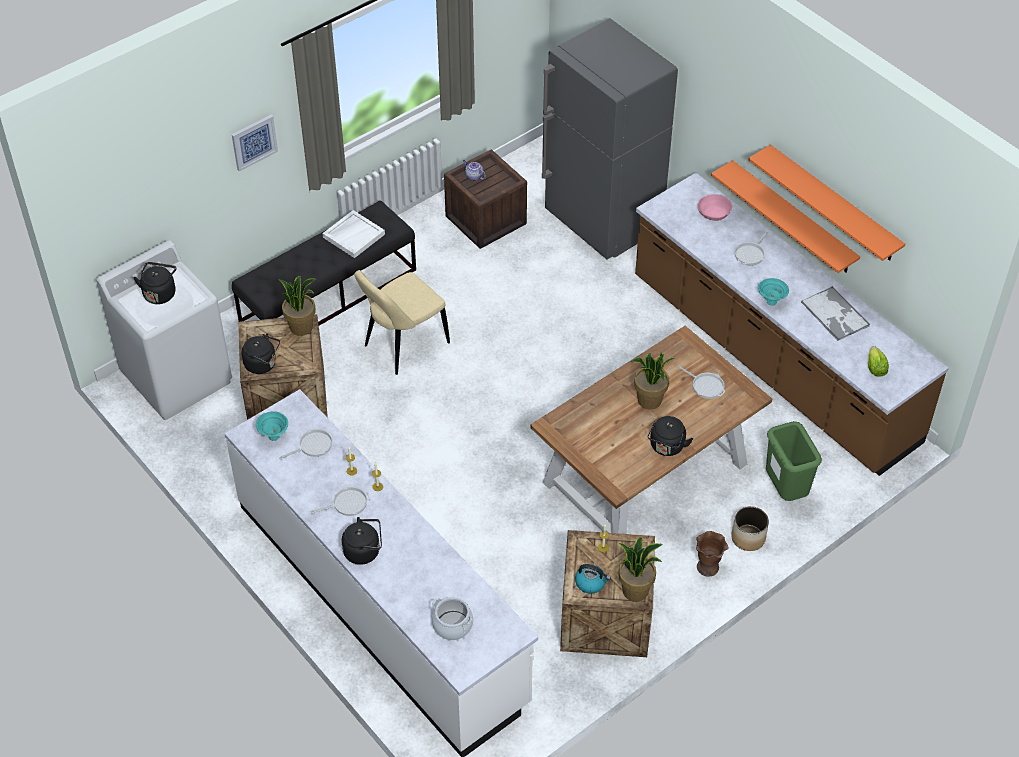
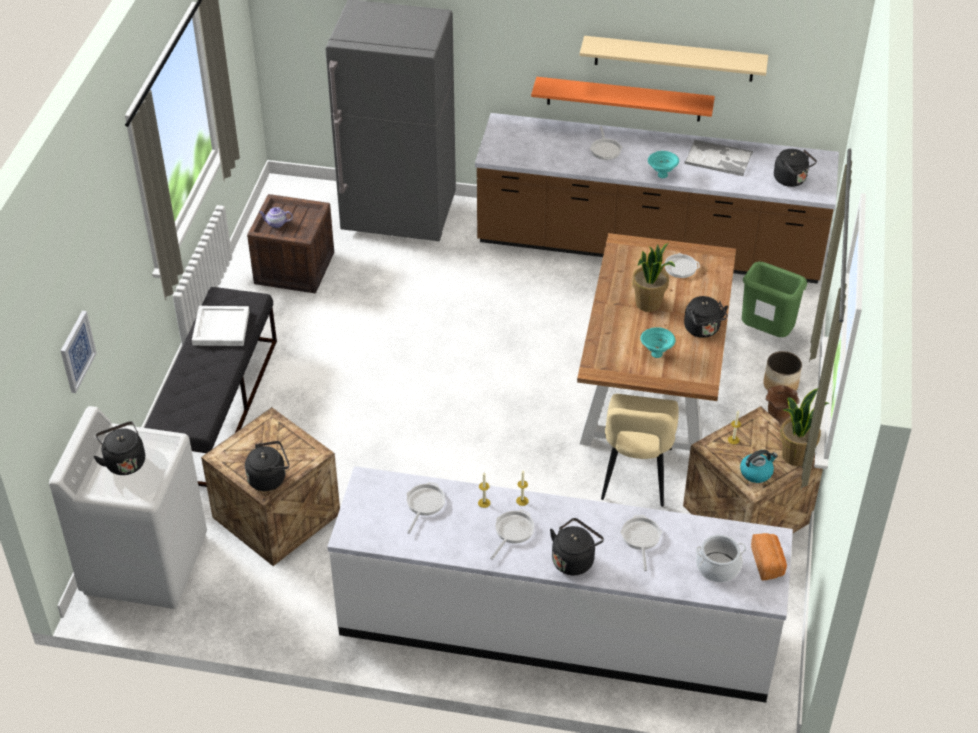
camera: 40 degrees left, 5 degrees down
picture [232,115,278,172] -> picture moved to [61,311,97,393]
turquoise bowl [256,411,288,441] -> turquoise bowl moved to [640,327,676,358]
potted plant [278,276,316,336] -> none
beige chair [354,270,450,375] -> beige chair moved to [601,394,679,507]
pink bowl [698,194,732,221] -> none
orange shelf [748,145,905,261] -> beige shelf [579,36,768,82]
lettuce [868,346,889,377] -> black kettle [774,149,817,187]
none -> frying pan [620,515,662,571]
none -> bread [751,533,787,580]

